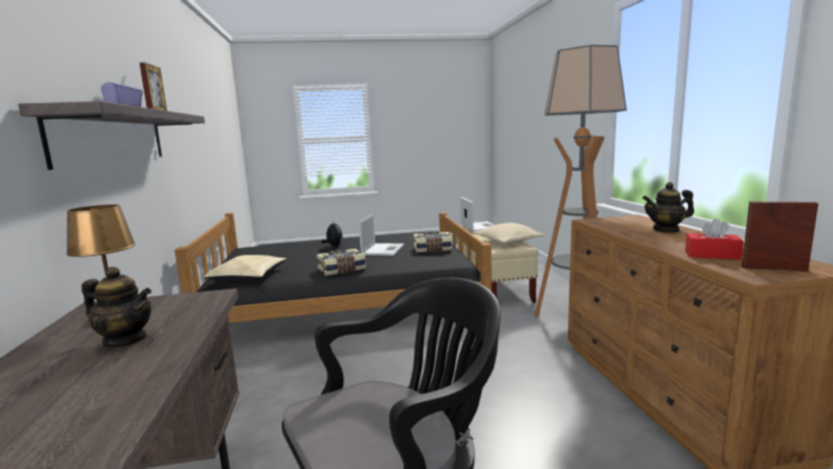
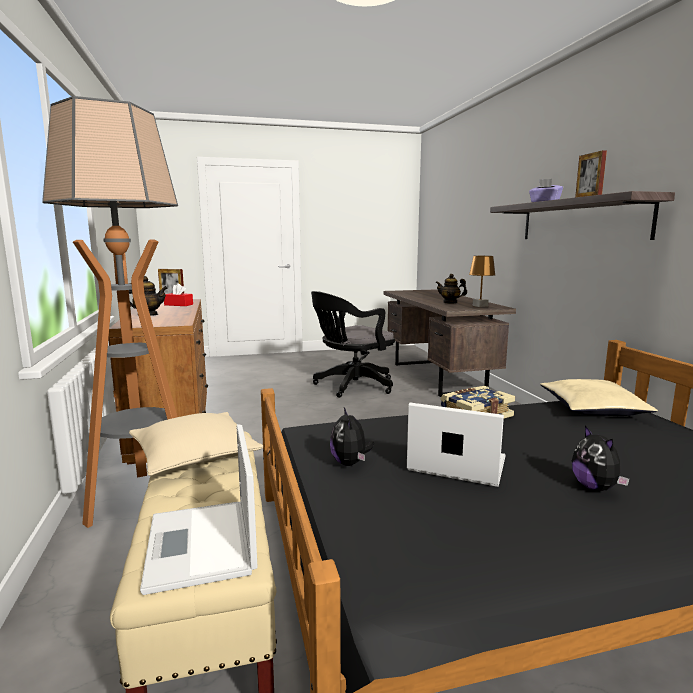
camera: 175 degrees right, 0 degrees up
laptop [359,214,404,256] -> laptop turned 105 degrees clockwise [407,403,505,487]
book [413,232,453,252] -> plush toy [330,408,374,466]

